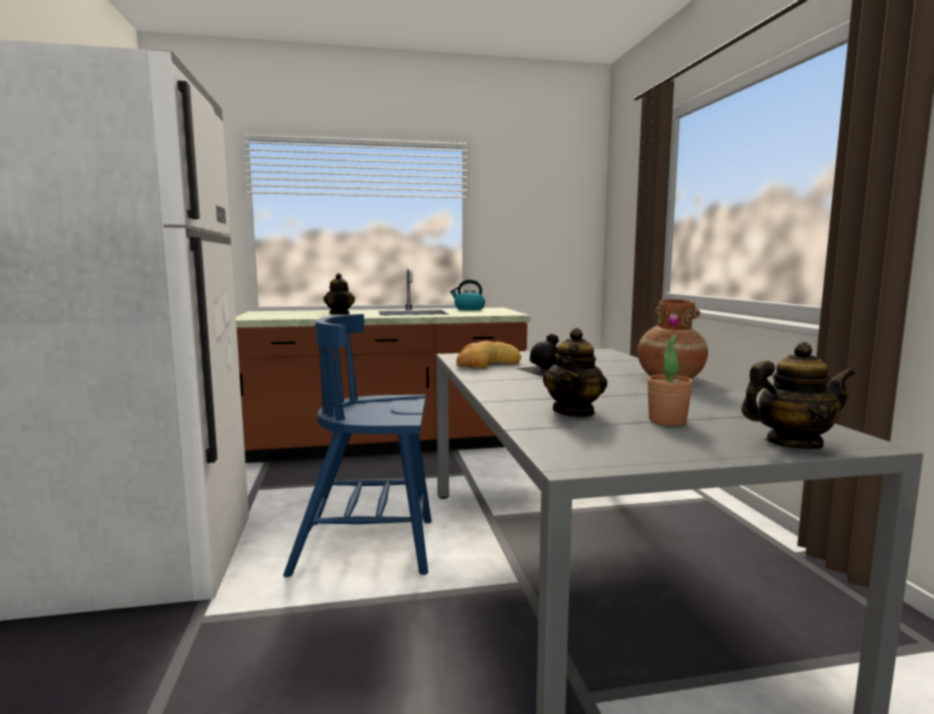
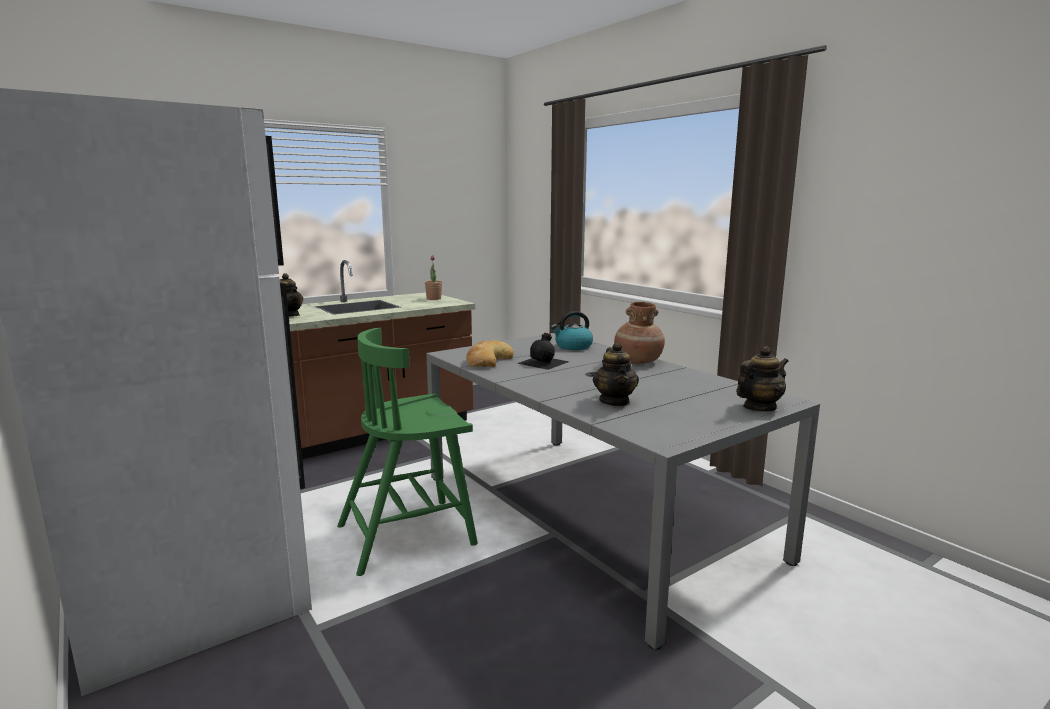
camera: 25 degrees left, 5 degrees up
blue chair [283,314,432,577] -> green chair [337,328,478,576]
kettle [450,280,485,310] -> kettle moved to [551,311,593,350]
potted plant [647,313,693,426] -> potted plant moved to [425,255,442,300]

